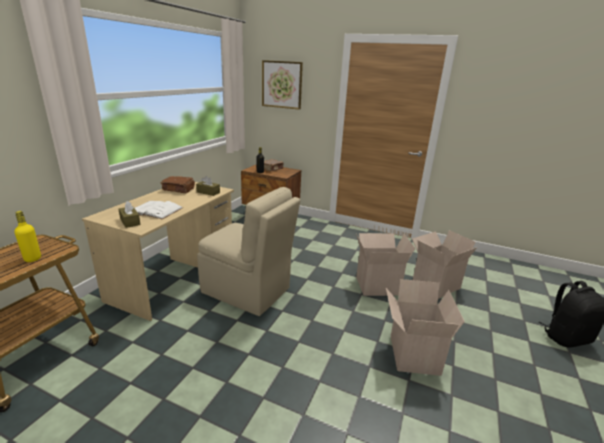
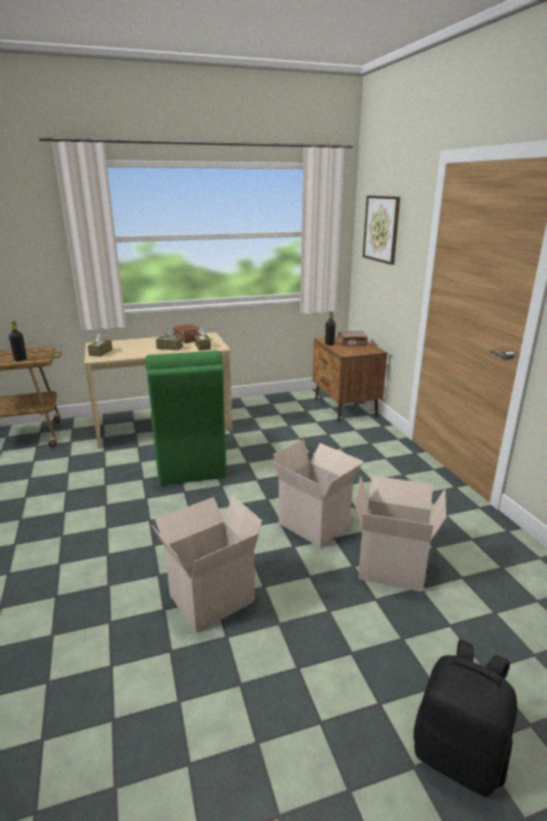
camera: 50 degrees right, 0 degrees up
yellow bottle [14,211,41,262] -> black bottle [9,321,27,361]
white book [135,201,183,219] -> none
beige chair [197,187,300,316] -> green chair [145,350,226,485]
none -> brown tissue box [156,329,183,351]

